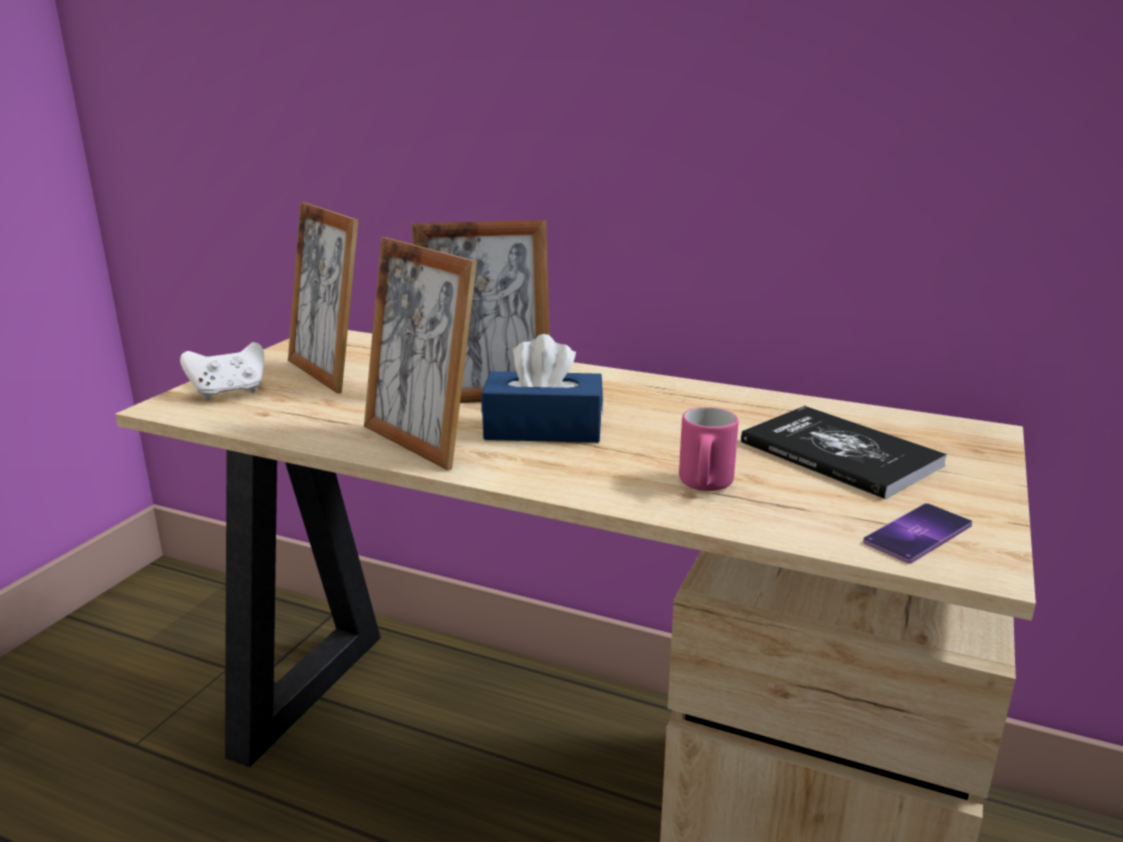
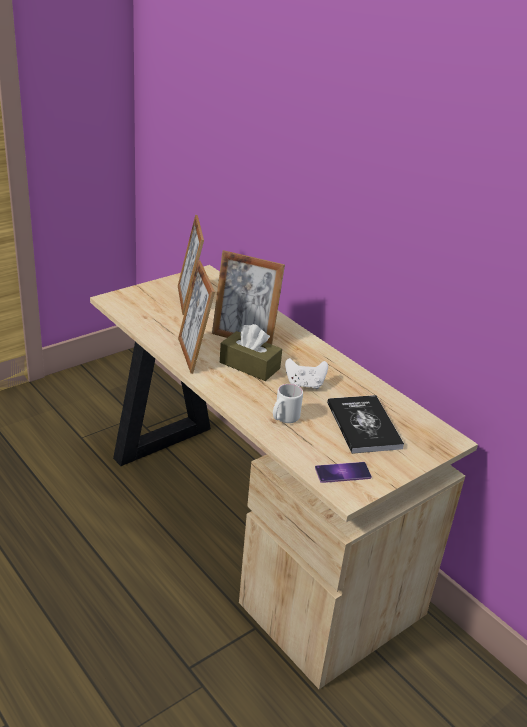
camera: 25 degrees right, 10 degrees up
white game controller [180,342,264,400] -> white game controller moved to [285,358,328,389]
blue tissue box [481,334,603,443] -> brown tissue box [220,324,282,381]
pink mug [679,407,738,491] -> white mug [273,384,303,423]

